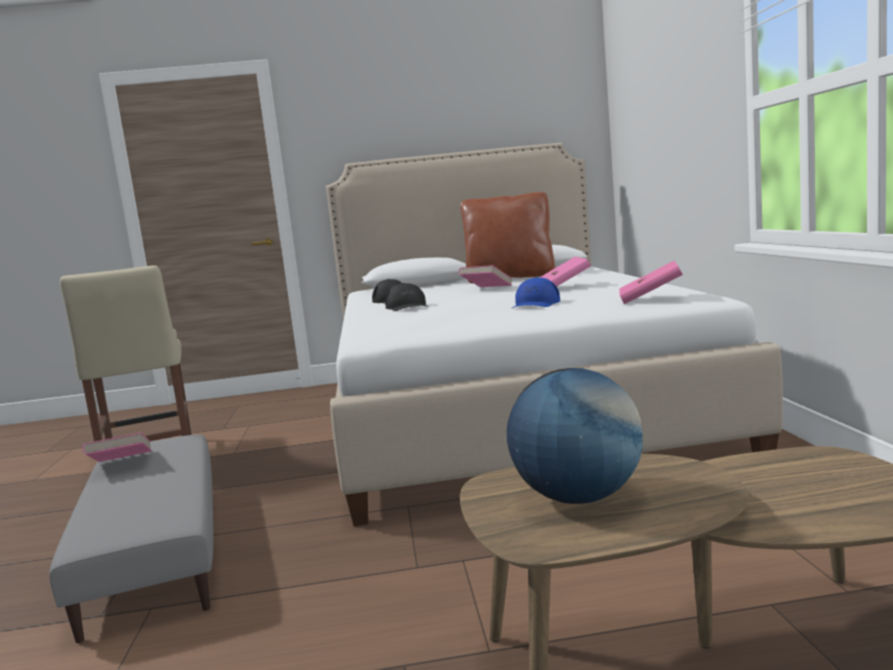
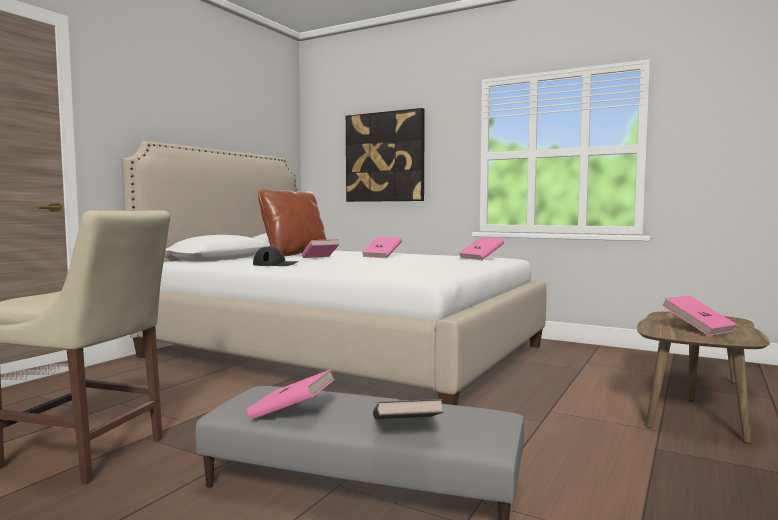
camera: 55 degrees left, 5 degrees down
black cap [385,283,428,311] -> none
globe [507,368,643,504] -> pink book [662,296,737,336]
blue cap [512,277,560,308] -> none
none -> picture [346,108,425,202]
none -> brown book [373,399,444,419]

